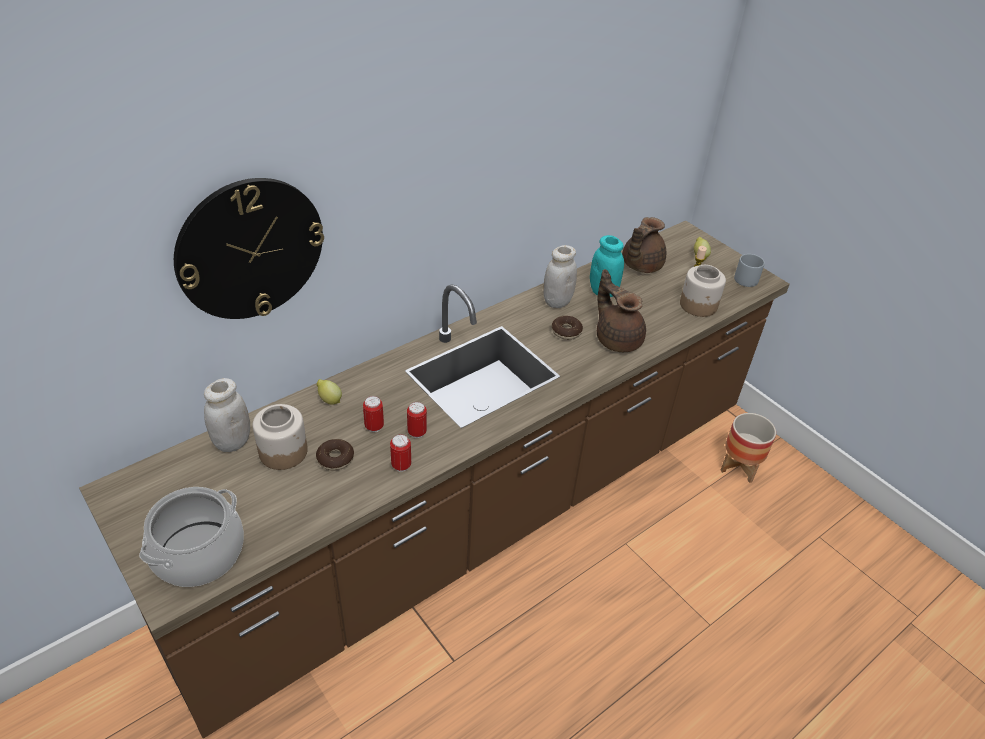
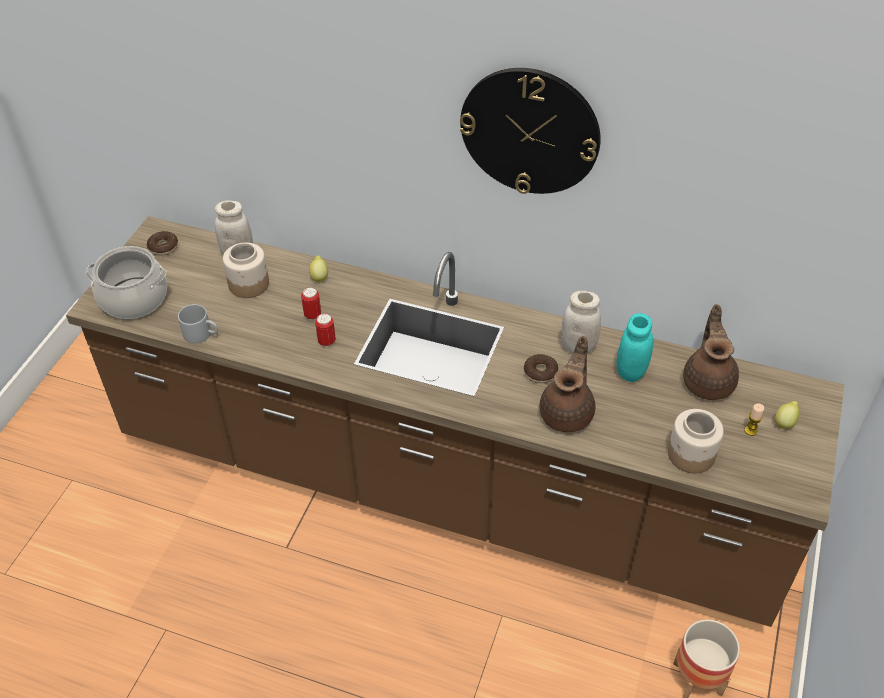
camera: 60 degrees right, 5 degrees up
wall clock [174,178,324,319] -> wall clock moved to [460,68,601,194]
donut [316,439,354,470] -> donut moved to [147,231,178,255]
can [390,434,411,472] -> none
brown teapot [622,217,666,273] -> brown teapot turned 90 degrees clockwise [683,304,739,400]
grey mug [734,254,765,287] -> grey mug moved to [178,304,218,343]

